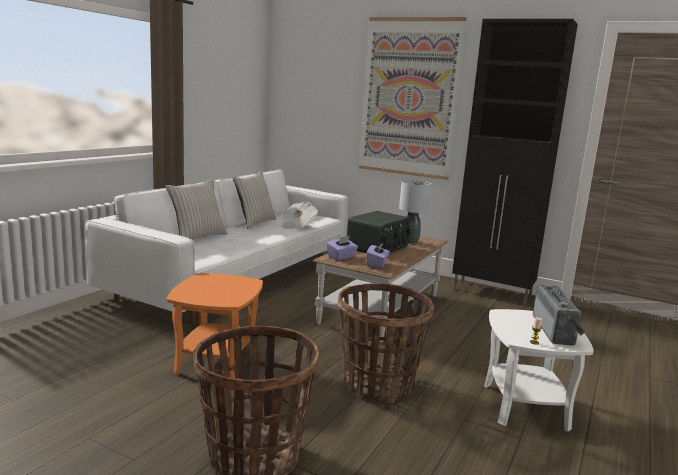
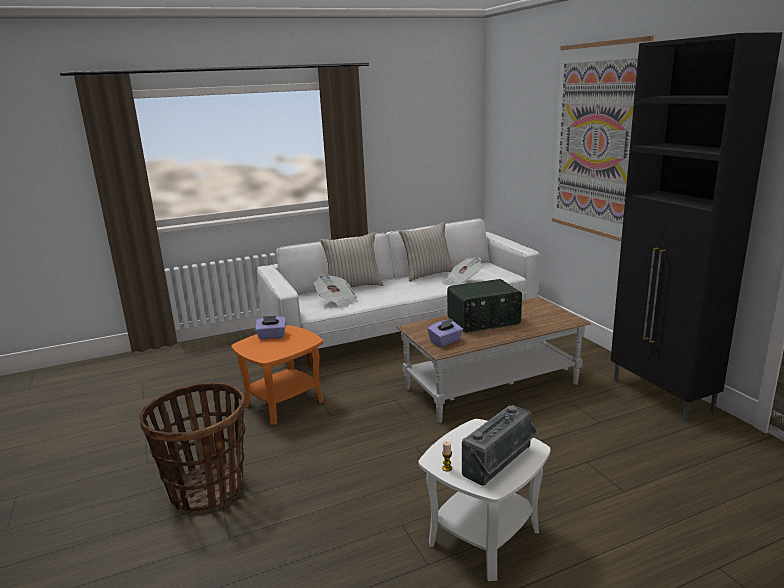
camera: 40 degrees right, 5 degrees up
purple tissue box [326,236,358,260] -> purple tissue box moved to [255,316,286,339]
basket [338,283,434,403] -> none
grey table lamp [399,180,431,244] -> none
none -> newspaper [314,274,357,308]

